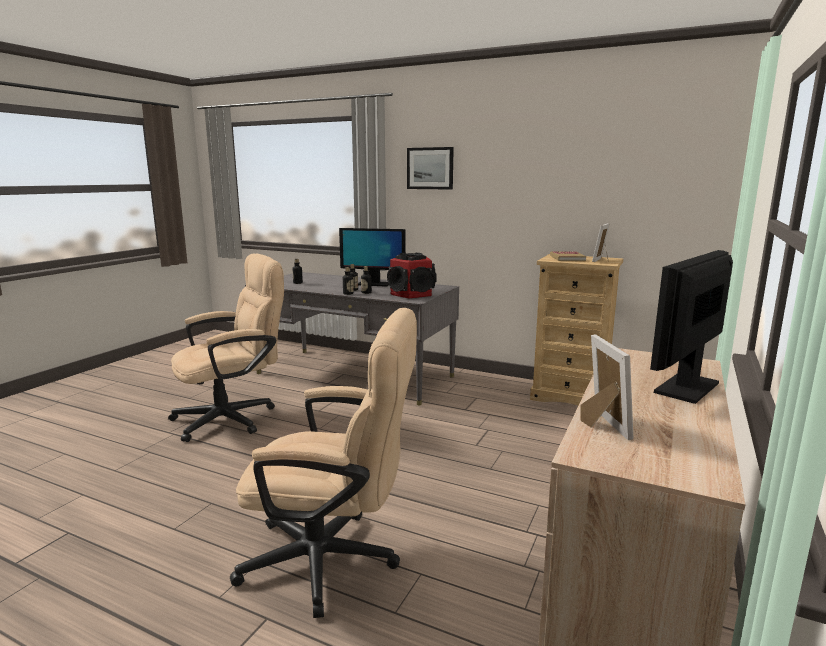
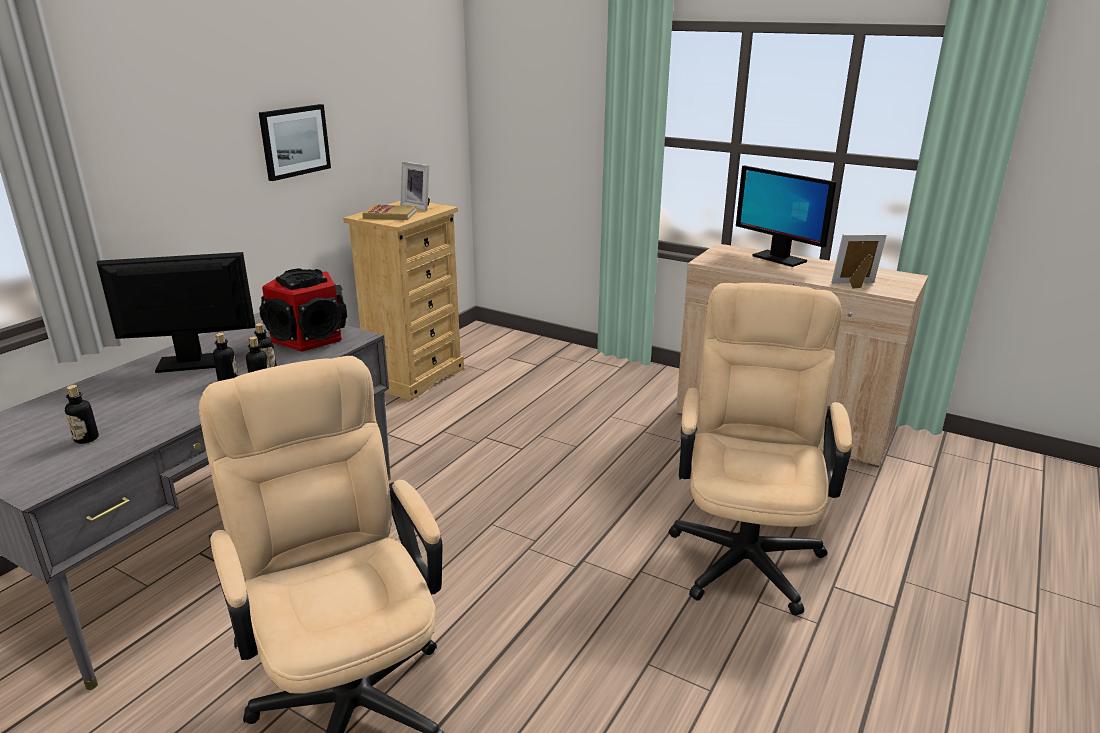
camera: 85 degrees left, 10 degrees up
monitor [339,228,405,287] -> monitor turned 120 degrees counterclockwise [97,252,255,373]
picture [407,147,454,190] -> picture moved to [259,104,331,181]

